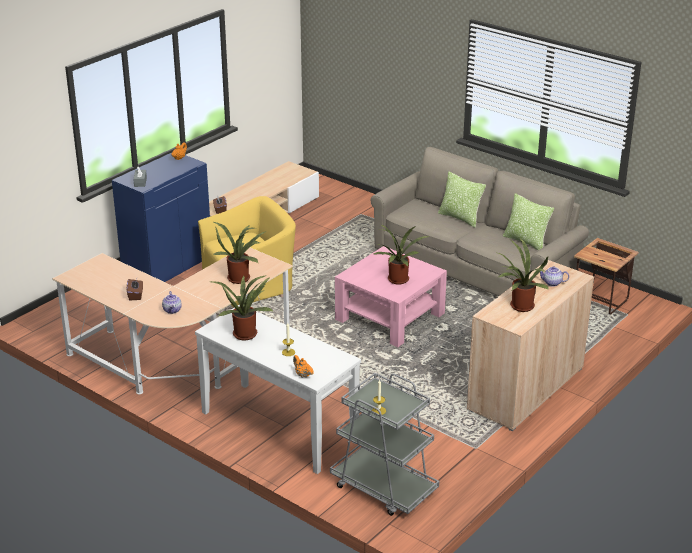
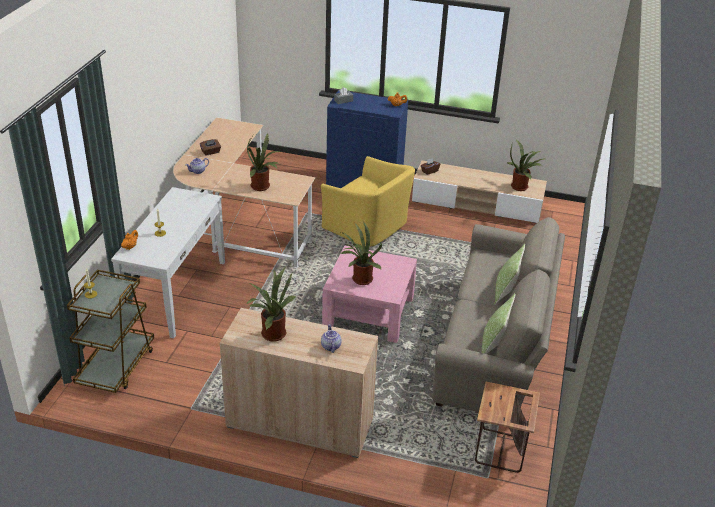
camera: 65 degrees right, 5 degrees up
potted plant [211,275,274,341] -> potted plant moved to [507,140,544,191]
grey cart [330,373,439,516] -> brown cart [67,270,154,393]

